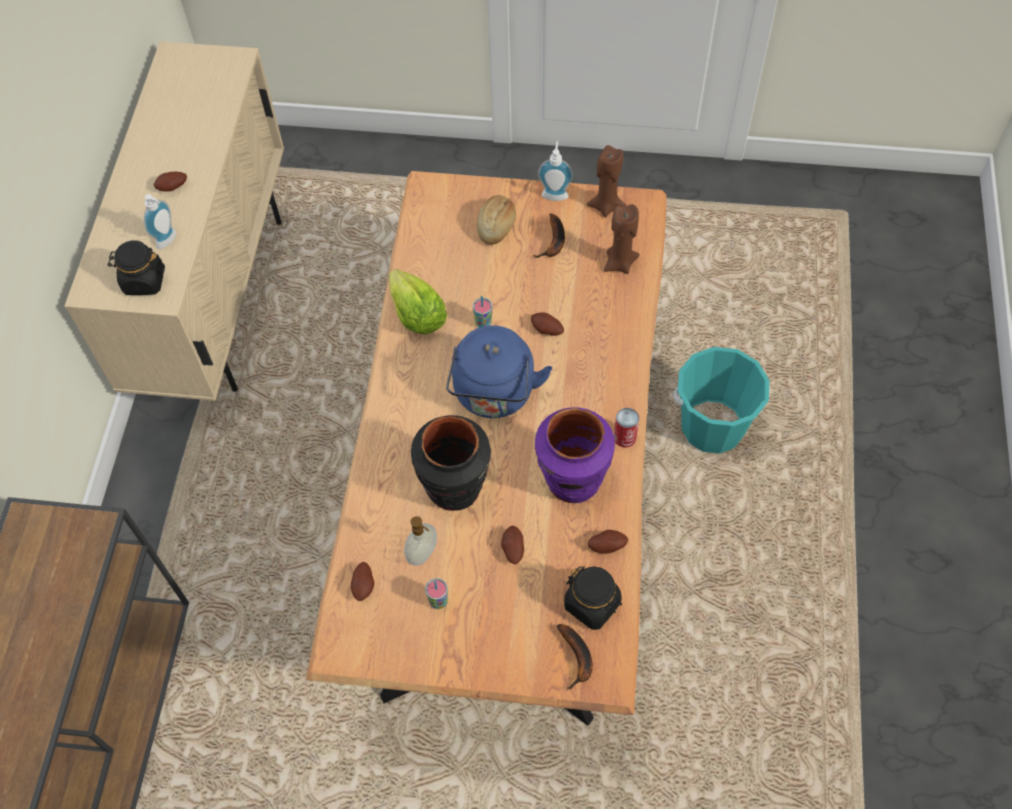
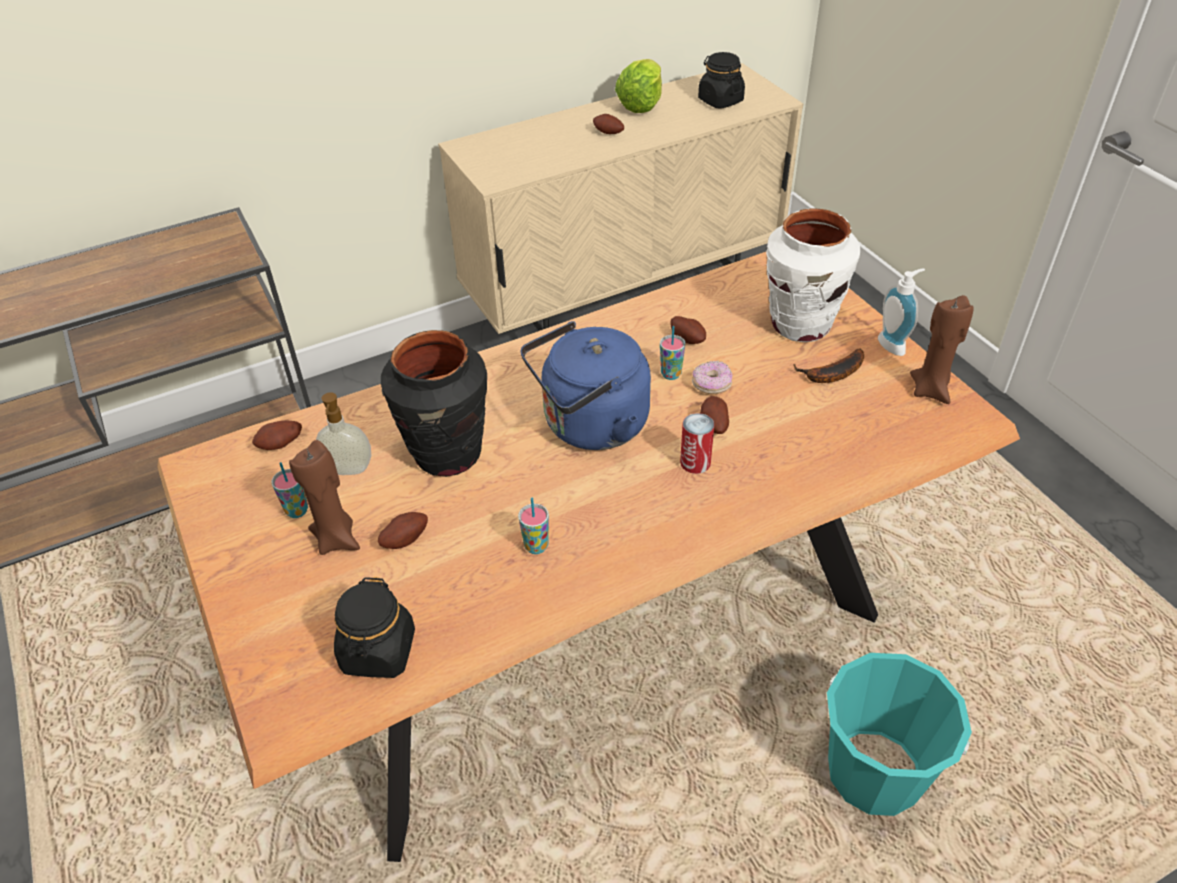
camera: 55 degrees right, 15 degrees down
black jar [108,240,165,295] -> black jar moved to [698,52,745,109]
soap dispenser [144,194,177,249] -> none
lettuce [389,269,447,334] -> lettuce moved to [615,59,662,113]
bread [477,195,516,245] -> white vase [766,208,860,342]
purple vase [535,407,615,503] -> cup [518,498,549,554]
banana [556,624,593,690] -> none
potato [588,530,628,554] -> potato moved to [670,316,706,344]
brown candle [604,204,640,274] -> brown candle moved to [289,440,360,555]
can [614,408,639,448] -> can moved to [680,413,714,474]
none -> donut [692,360,732,394]

